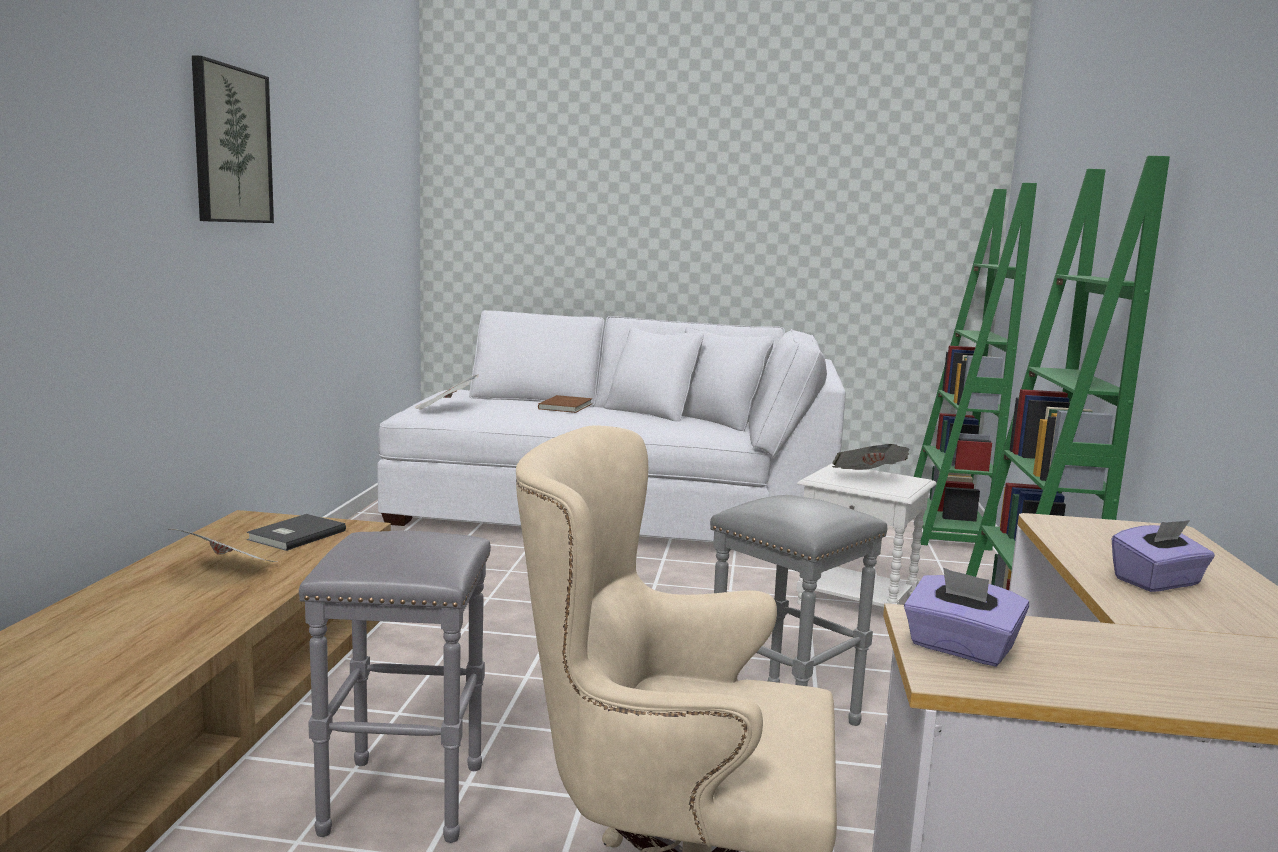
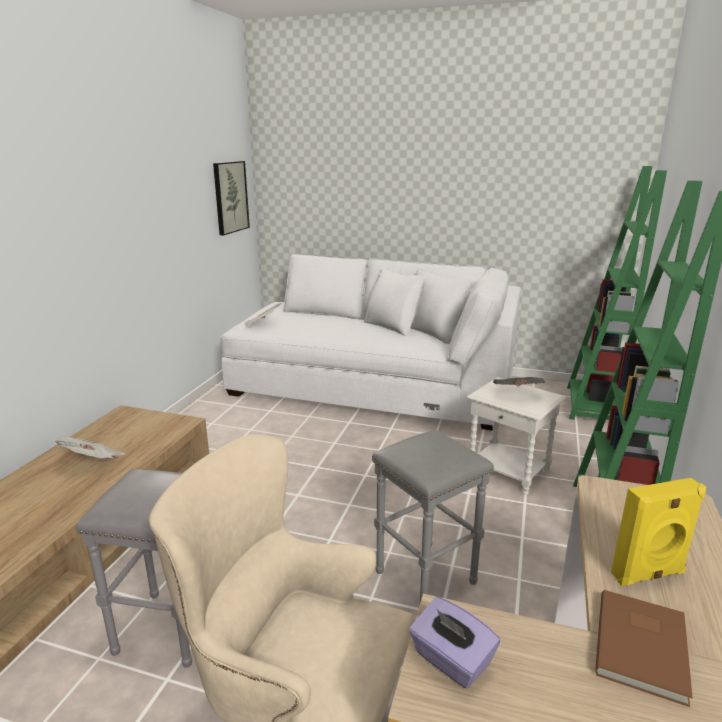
camera: 10 degrees right, 10 degrees up
picture [192,56,274,223] -> picture moved to [213,161,250,235]
grey book [246,514,346,551] -> none
brown book [538,395,593,413] -> brown book moved to [595,590,693,707]
purple tissue box [1112,520,1215,592] -> yellow speaker [611,478,706,586]

